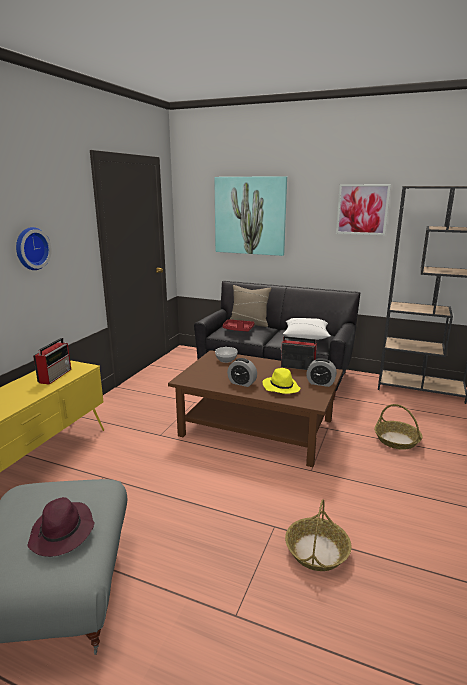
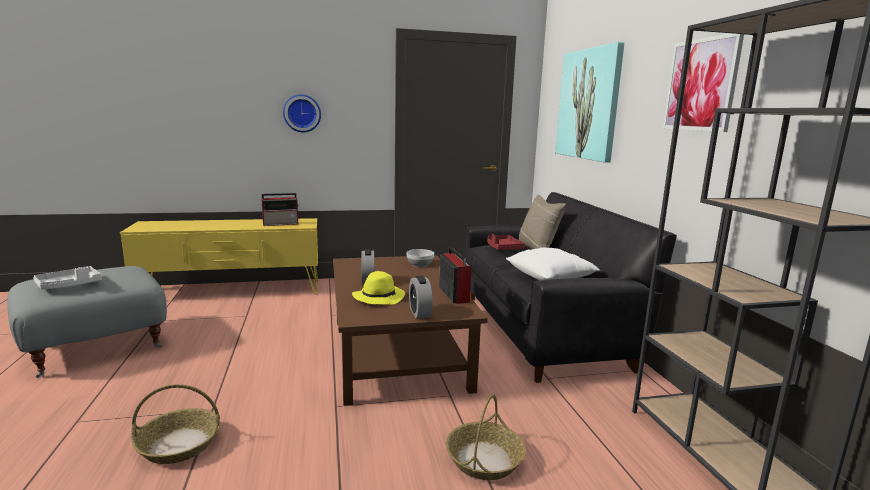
camera: 55 degrees right, 5 degrees down
purple hat [28,497,94,557] -> grey tray [33,266,102,289]

